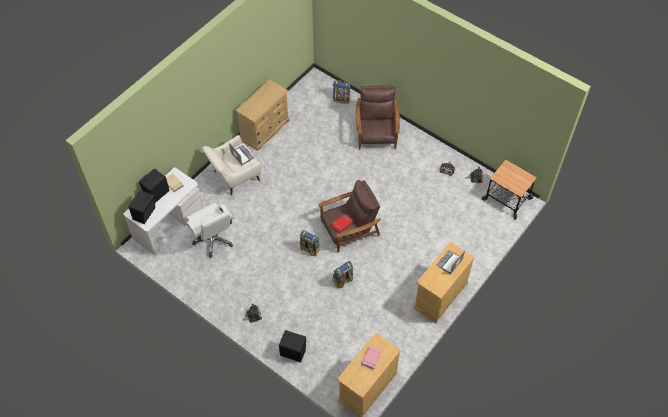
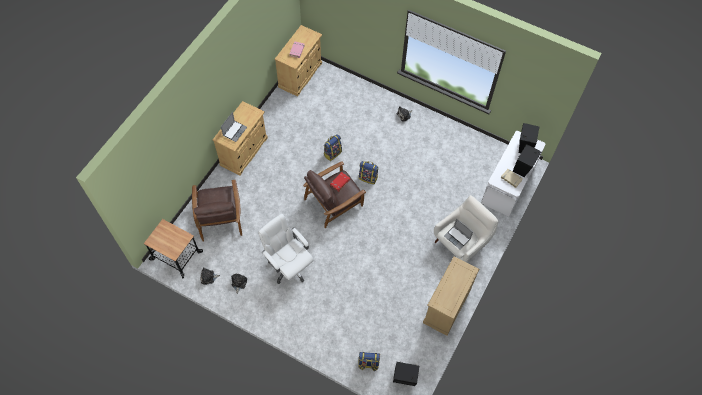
camera: 170 degrees right, 5 degrees up
white office chair [187,203,233,258] -> white office chair moved to [258,214,314,284]
black speaker [279,330,306,362] -> black speaker moved to [393,362,419,386]
brown armchair [356,86,400,150] -> brown armchair moved to [192,180,242,241]

